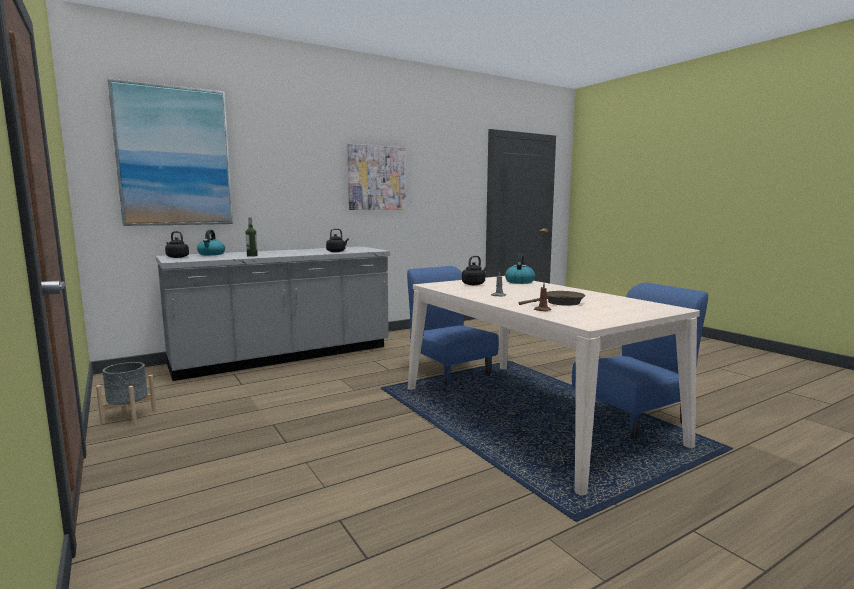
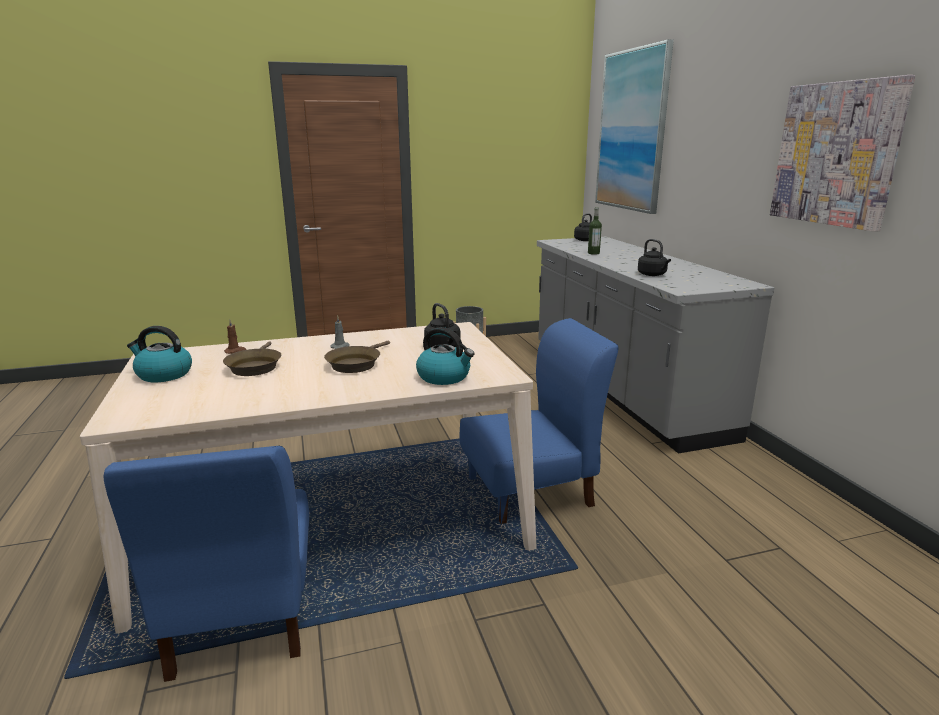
camera: 105 degrees right, 10 degrees up
kettle [197,230,225,255] -> kettle moved to [127,326,192,382]
none -> brown frying pan [324,341,390,373]

